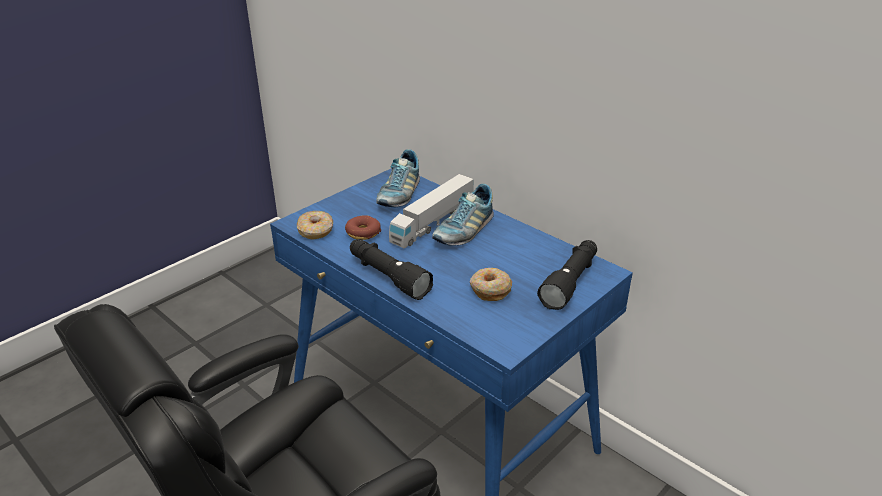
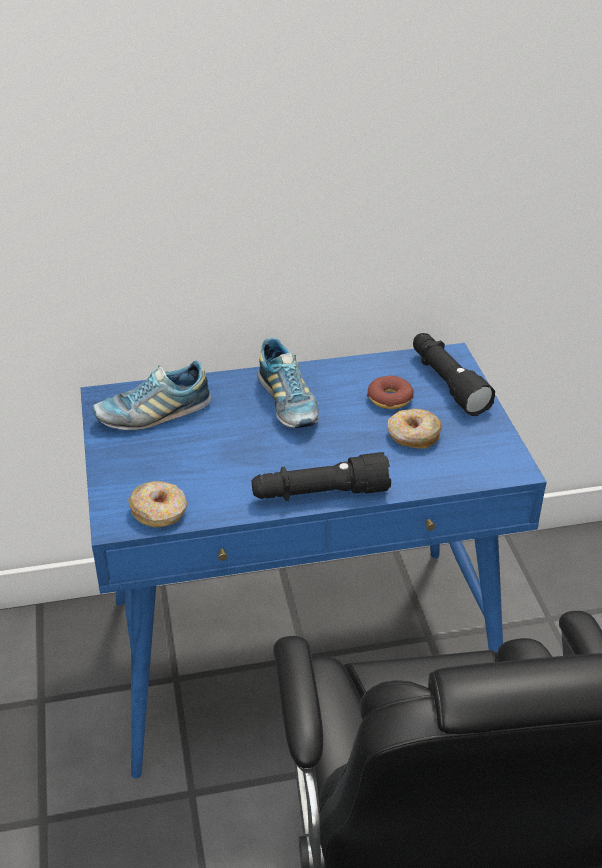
camera: 55 degrees left, 5 degrees up
donut [345,215,381,240] -> donut moved to [367,376,414,409]
shoe [376,149,420,207] -> shoe turned 105 degrees clockwise [92,361,211,430]
toy truck [389,174,474,248] -> none

